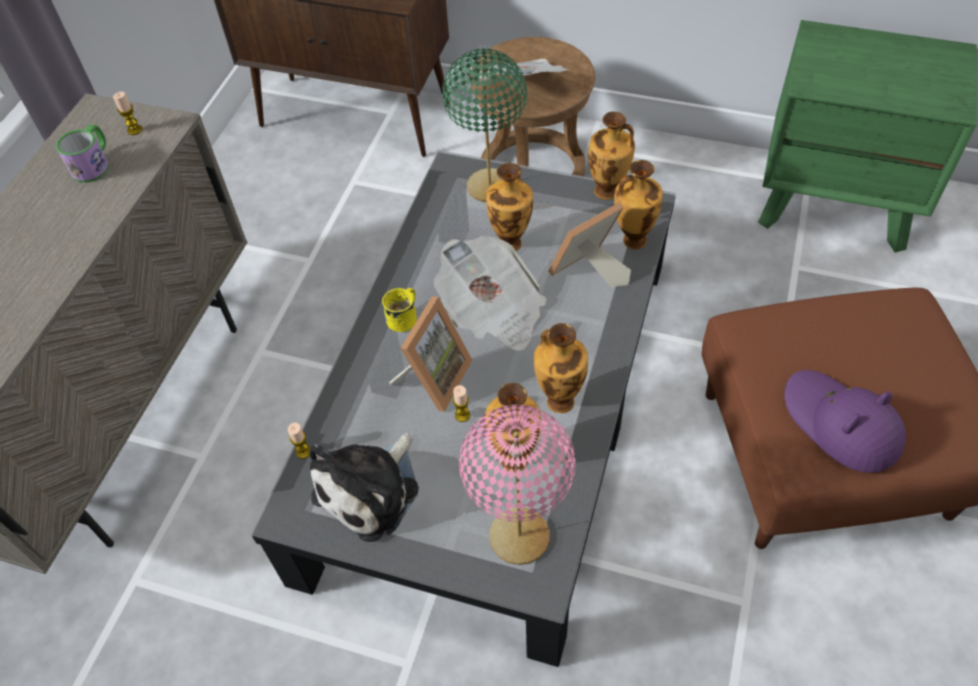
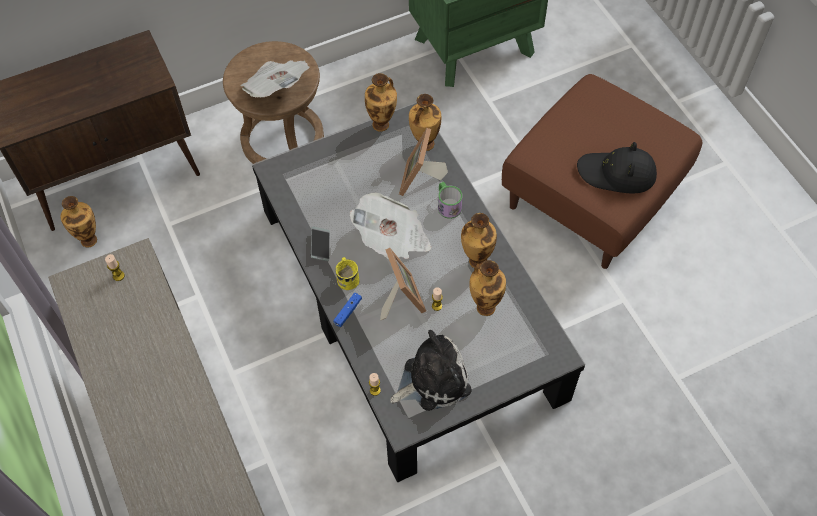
camera: 45 degrees left, 5 degrees up
mug [56,124,109,183] -> mug moved to [438,182,462,219]
plush toy [309,433,419,542] -> plush toy turned 105 degrees counterclockwise [390,330,472,411]
green table lamp [442,48,527,202] -> none
pink table lamp [459,405,575,565] -> none
vase [486,163,533,251] -> vase moved to [61,196,97,248]
purple hat [784,370,906,473] -> black hat [577,142,657,193]
none -> phone [311,227,330,261]
none -> blue game controller [333,292,362,327]

